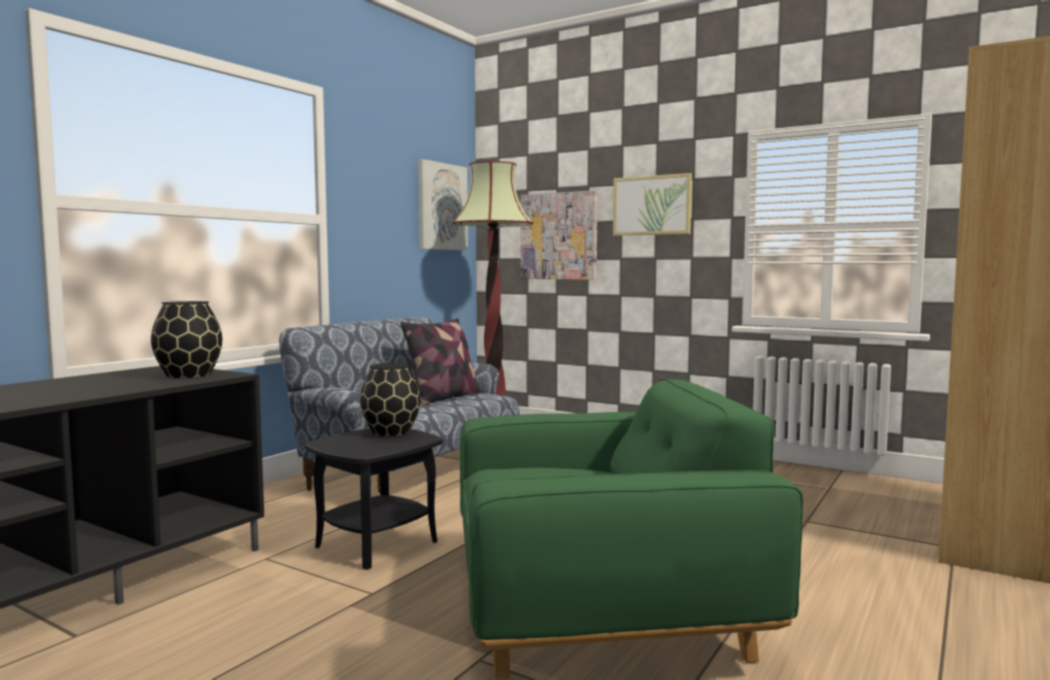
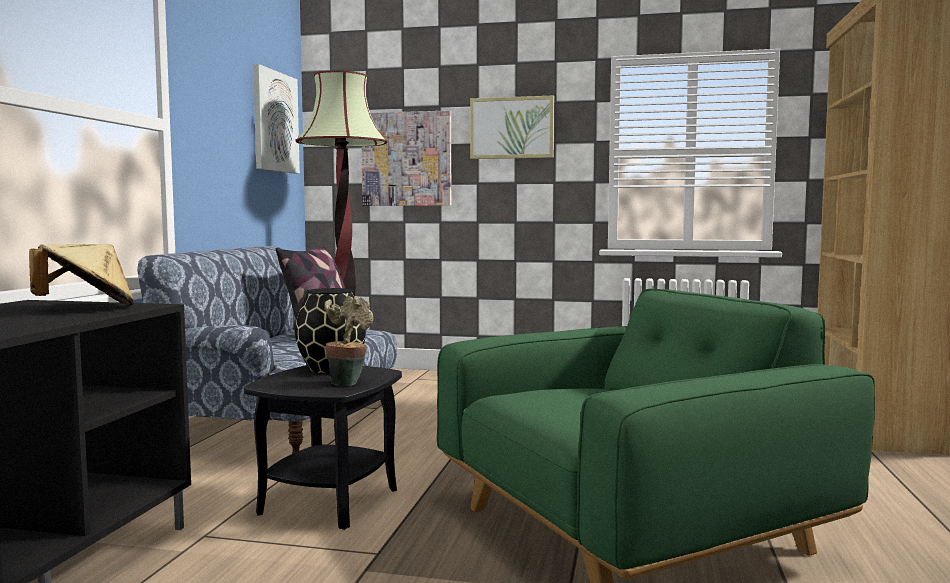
camera: 20 degrees left, 0 degrees up
black vase [151,301,222,378] -> beige hat [29,244,134,306]
none -> potted plant [324,296,373,386]

